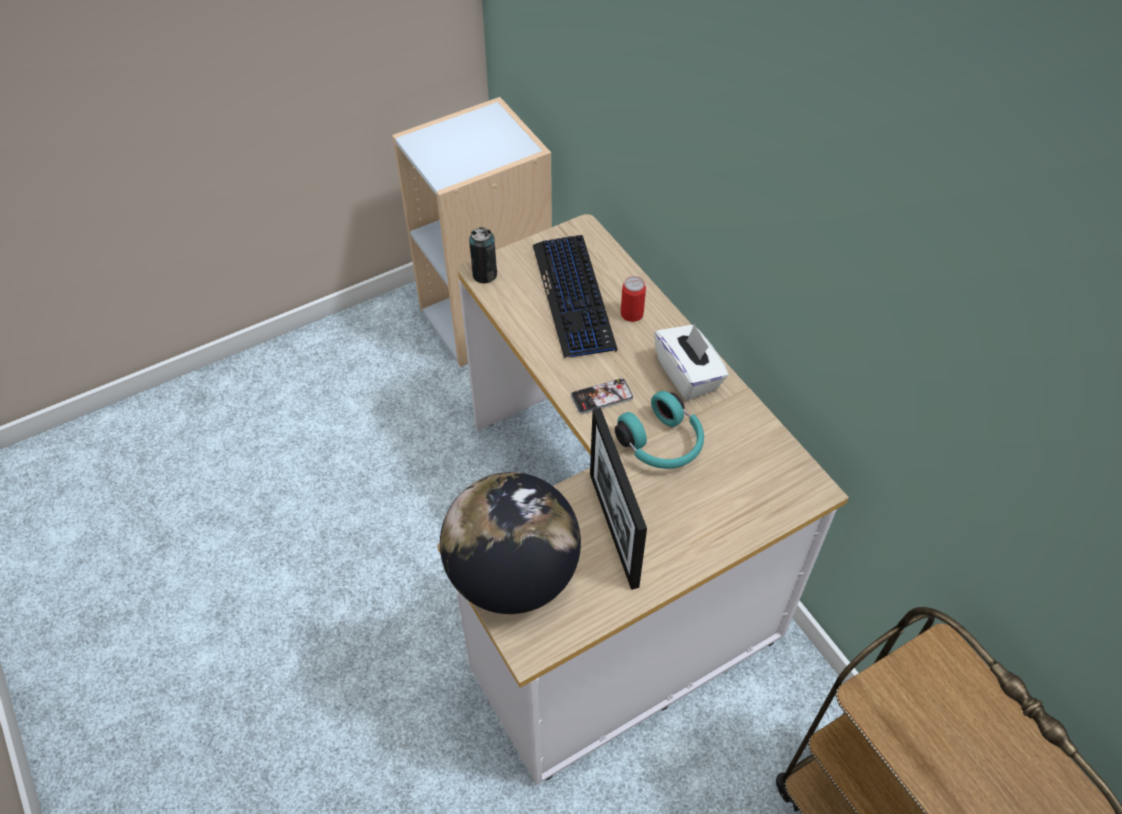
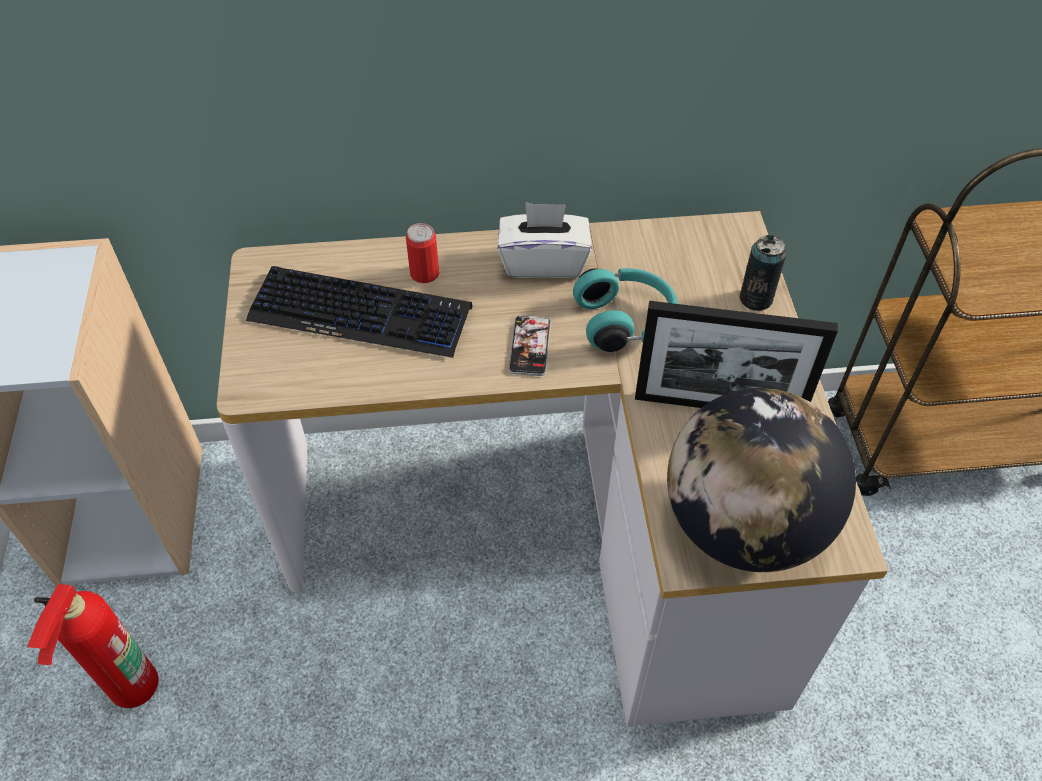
camera: 65 degrees left, 0 degrees up
can [469,227,497,284] -> can moved to [740,235,786,311]
none -> fire extinguisher [27,584,158,708]

